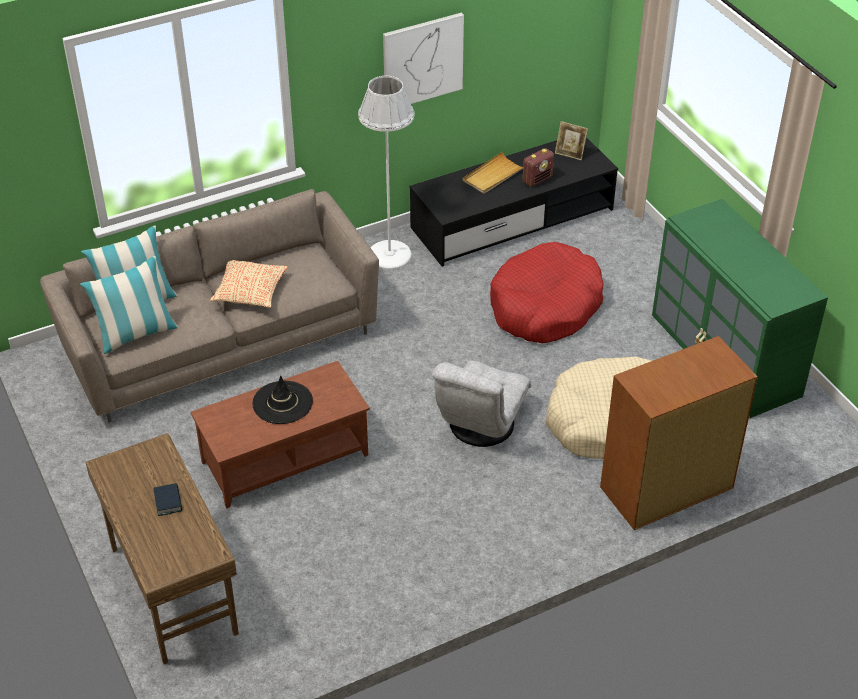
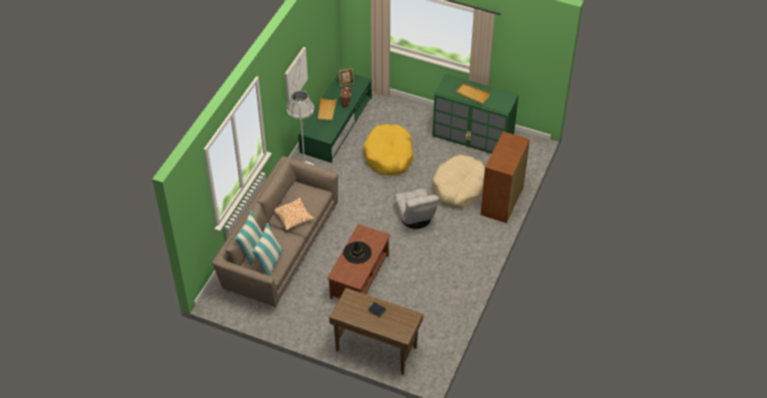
camera: 40 degrees left, 5 degrees up
black tv stand [410,137,618,267] -> green tv stand [298,73,372,163]
red dog bed [490,242,604,343] -> yellow dog bed [363,124,414,175]
none -> beige tray [456,83,490,104]

